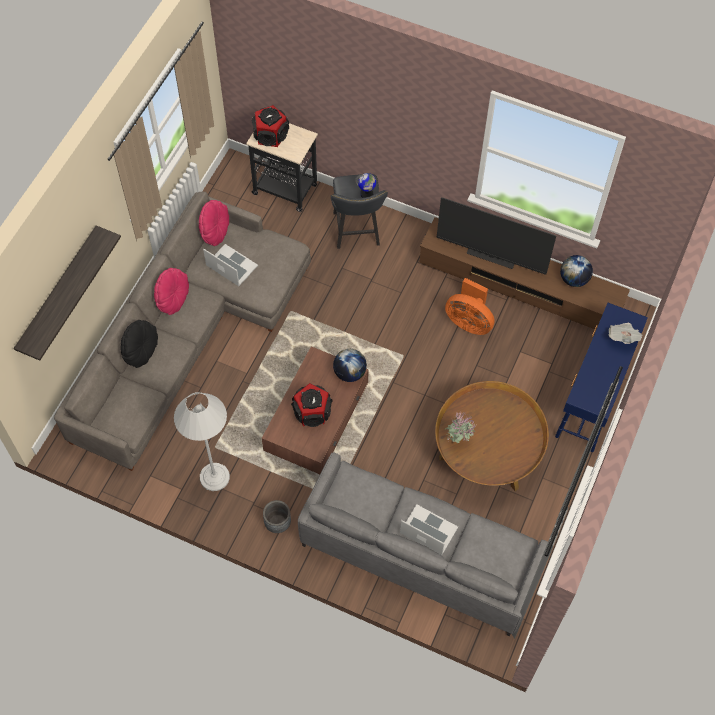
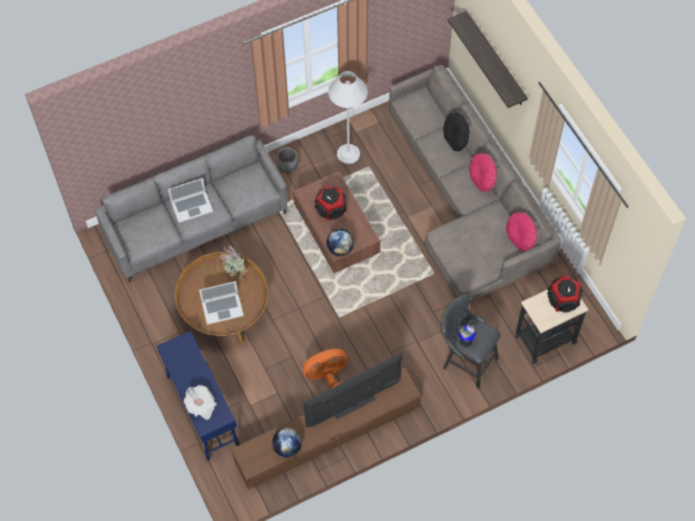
camera: 130 degrees right, 0 degrees up
laptop [203,244,258,286] -> laptop moved to [199,281,244,325]

